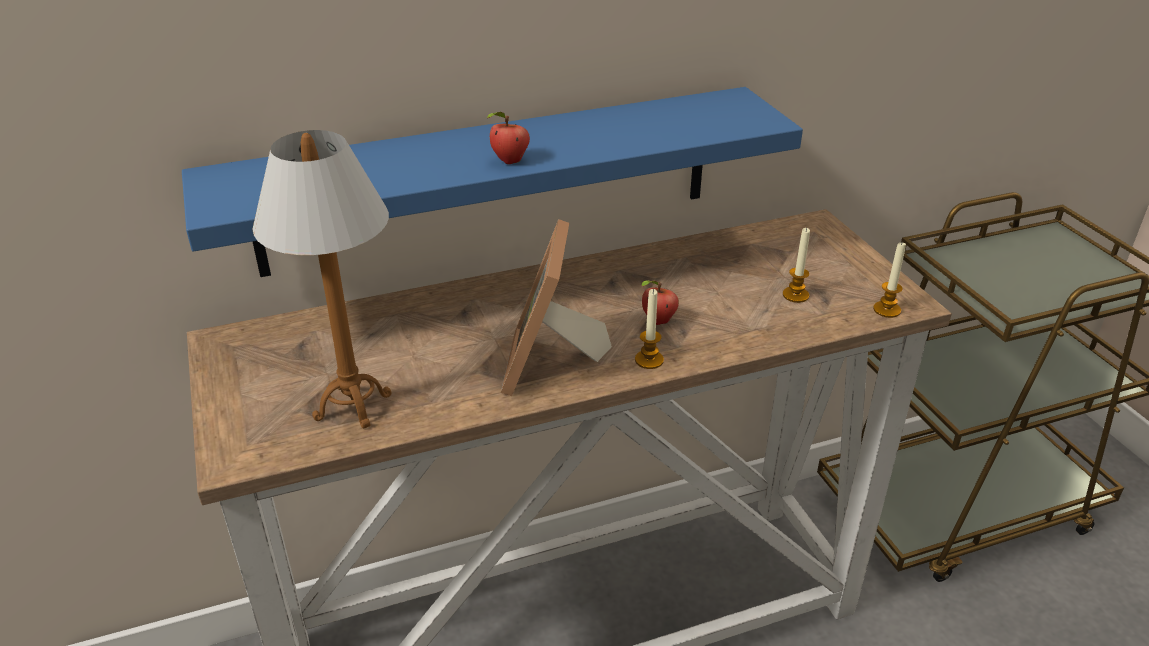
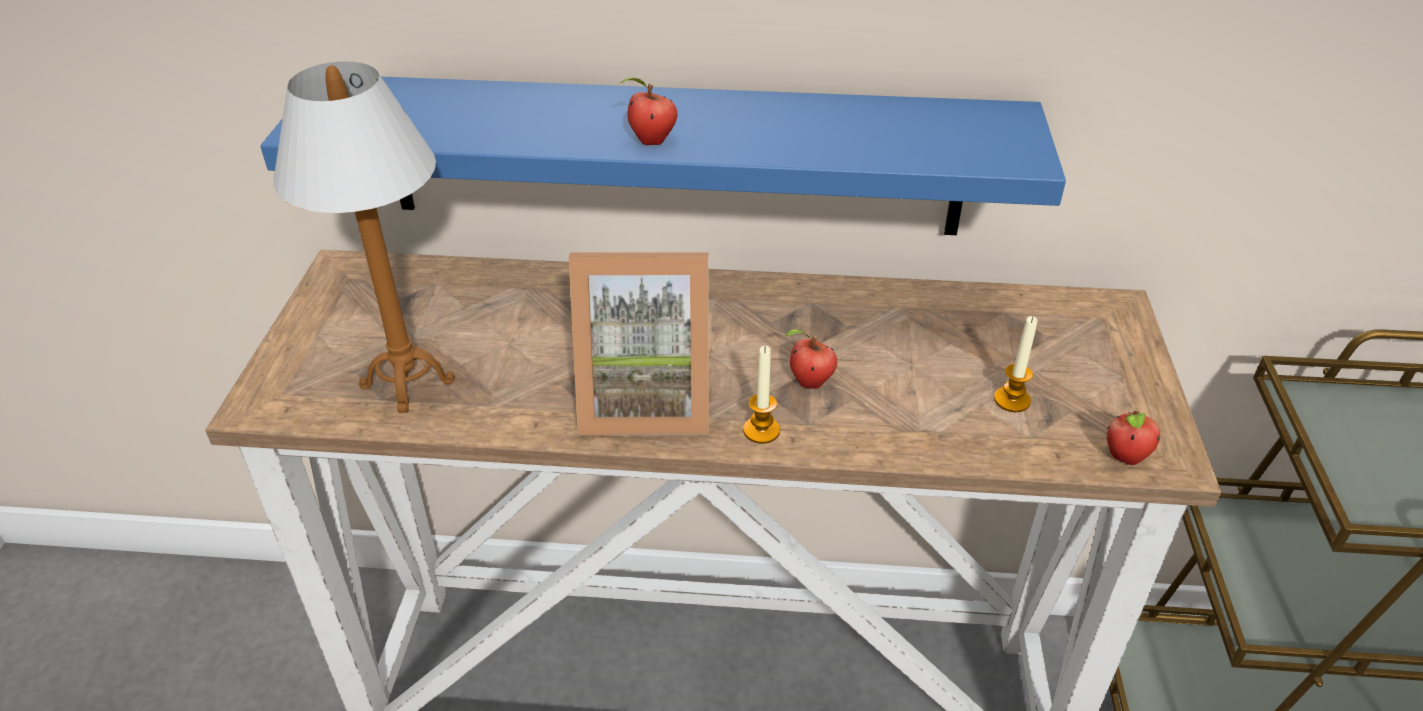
camera: 25 degrees right, 5 degrees up
picture frame [501,219,612,396] -> picture frame turned 120 degrees counterclockwise [569,252,709,435]
candle [873,241,906,318] -> apple [1107,410,1160,465]

